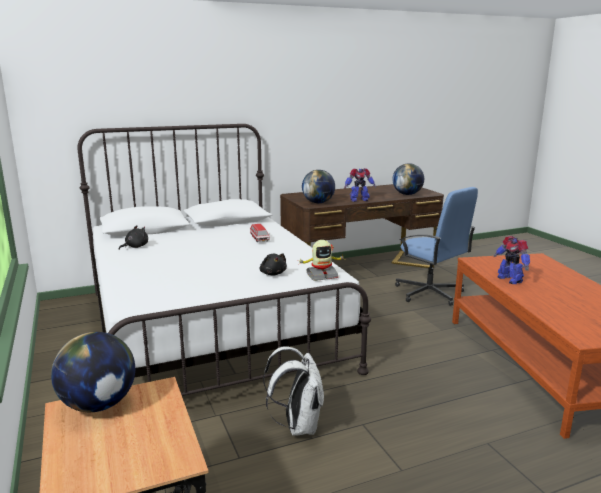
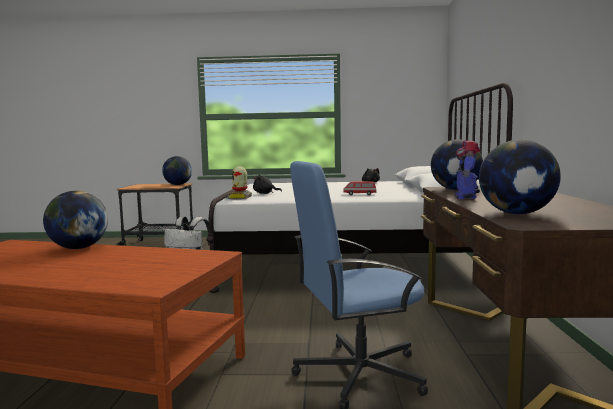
camera: 115 degrees right, 10 degrees down
toy robot [494,236,530,284] -> none
none -> globe [43,191,108,249]

